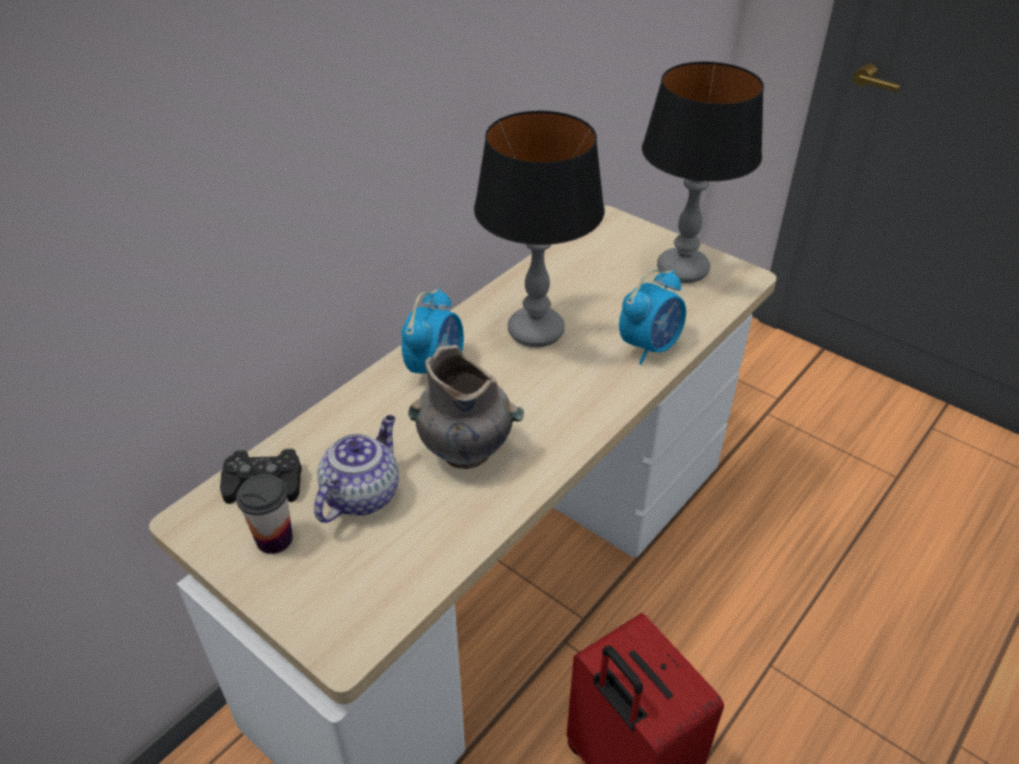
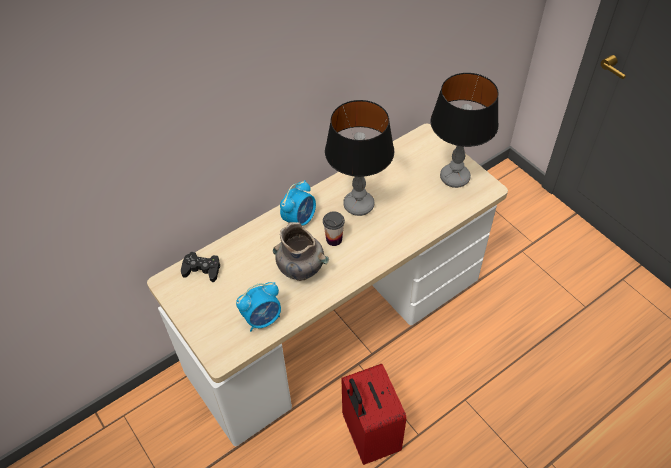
camera: 15 degrees right, 10 degrees up
cup [236,474,293,554] -> cup moved to [323,211,345,246]
teapot [314,415,399,523] -> none
alarm clock [619,269,686,365] -> alarm clock moved to [236,282,281,332]

